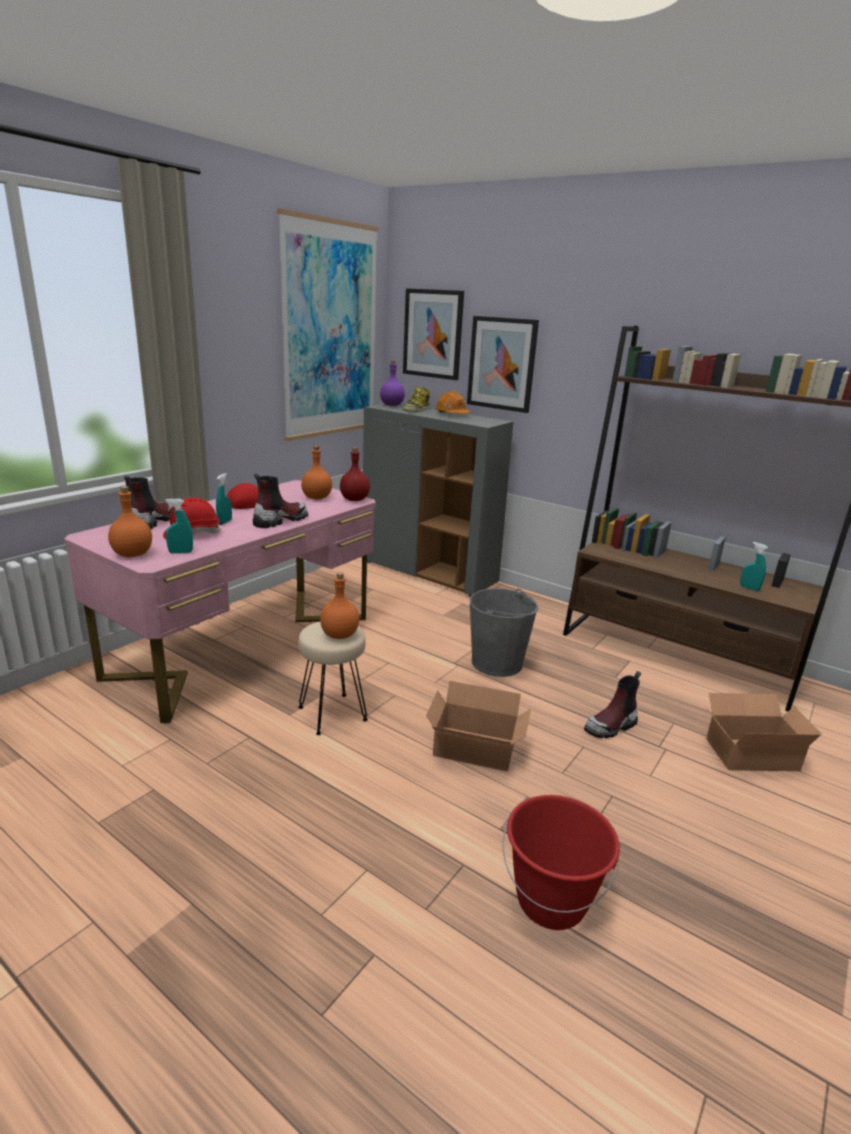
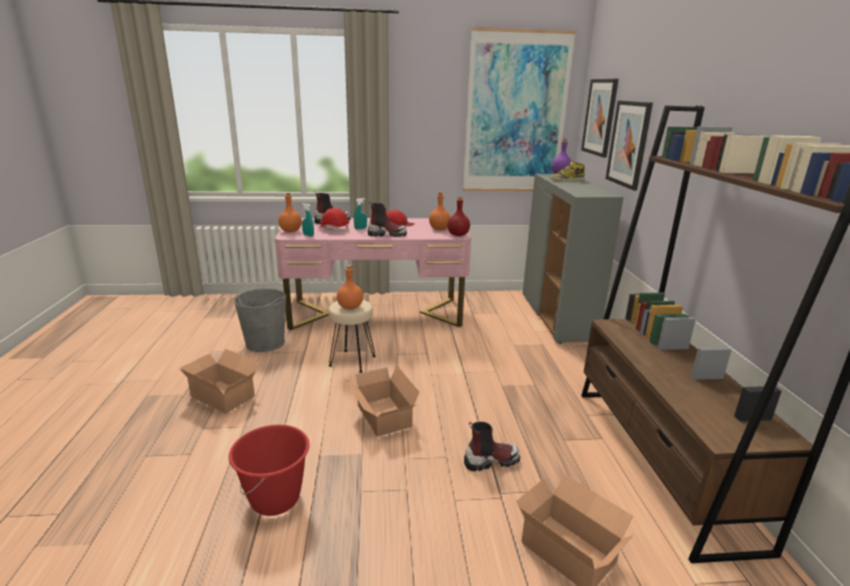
camera: 50 degrees right, 0 degrees up
orange hard hat [435,391,470,414] -> none
grey bucket [470,588,539,677] -> grey bucket moved to [234,289,286,352]
boot [584,671,641,738] -> boot turned 150 degrees clockwise [464,422,520,471]
turquoise spray bottle [740,542,768,591] -> none
none -> cardboard box [179,349,260,413]

